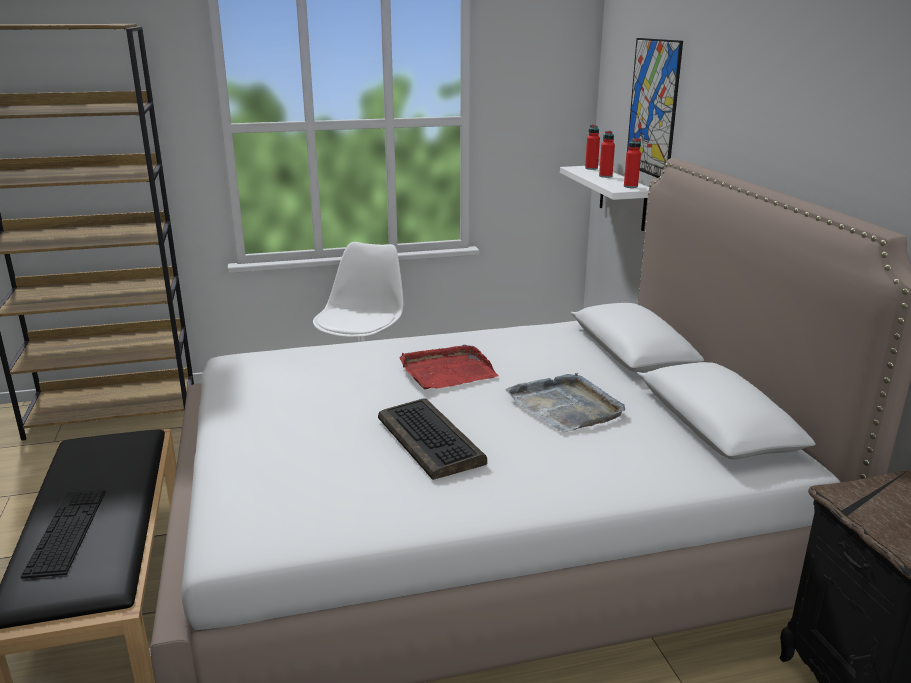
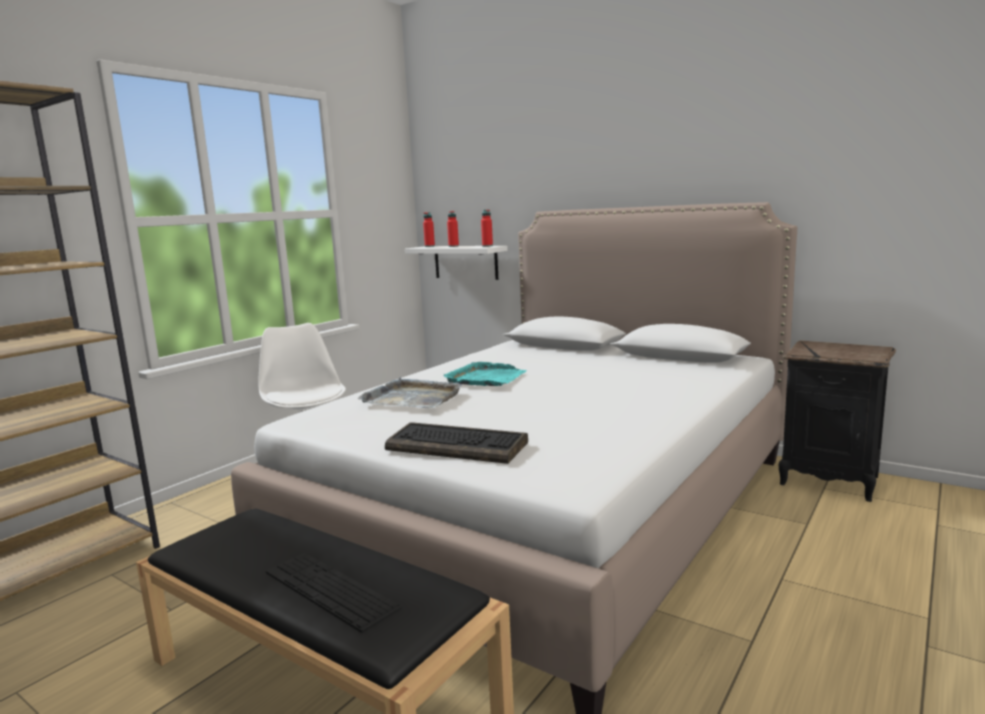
camera: 40 degrees left, 10 degrees down
keyboard [378,398,487,480] -> keyboard moved to [385,422,528,464]
red tray [399,345,499,389] -> turquoise tray [443,362,527,386]
grey tray [505,373,625,432] -> grey tray moved to [358,377,462,409]
picture [627,38,683,178] -> none

